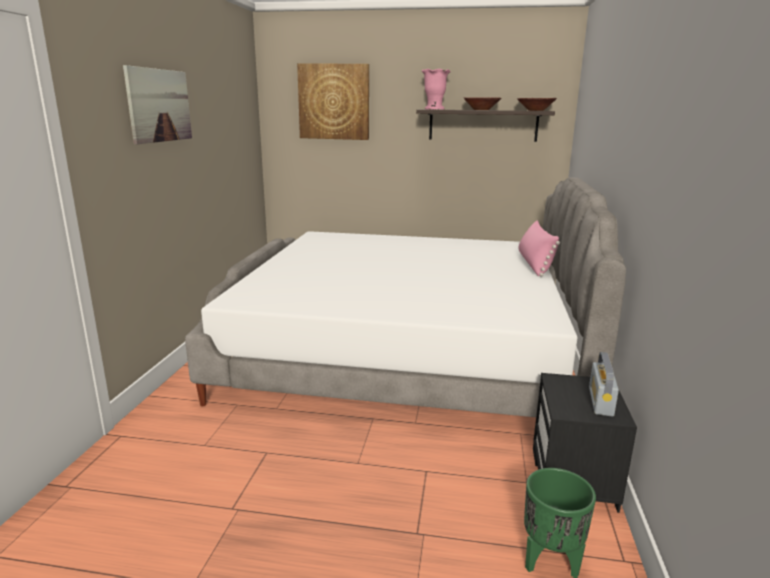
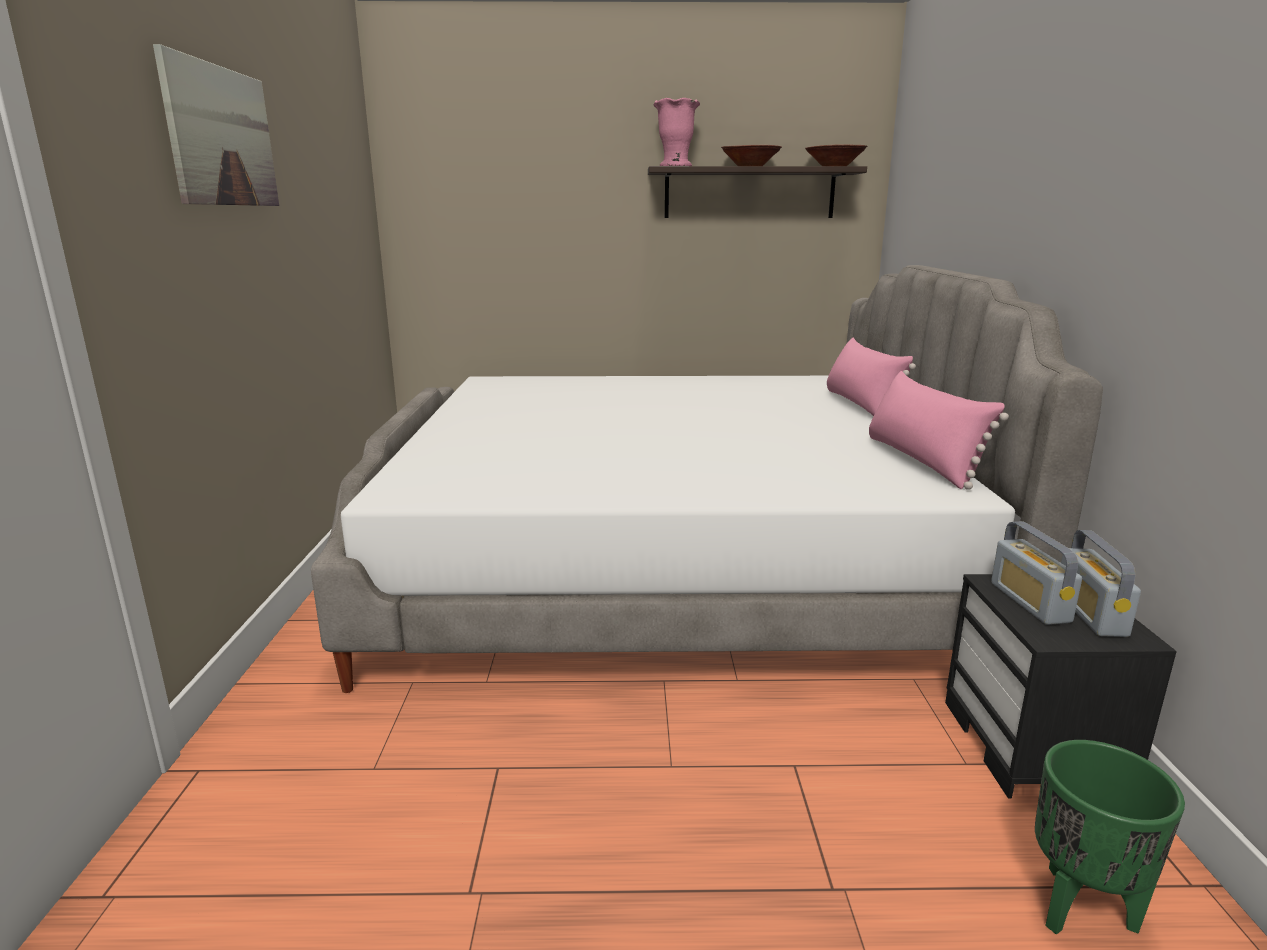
camera: 10 degrees left, 0 degrees up
picture [297,63,369,140] -> none
none -> pink pillow [869,371,1009,490]
none -> radio [991,521,1082,625]

